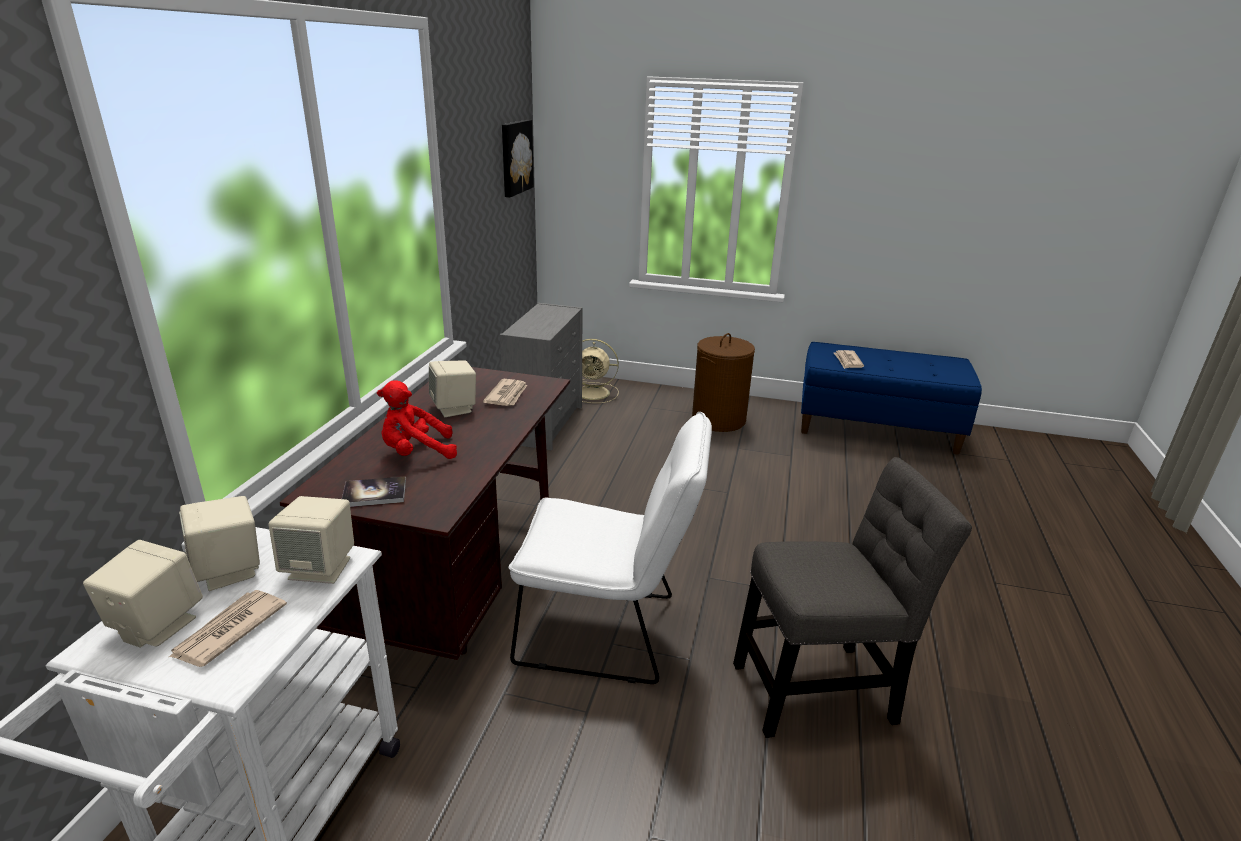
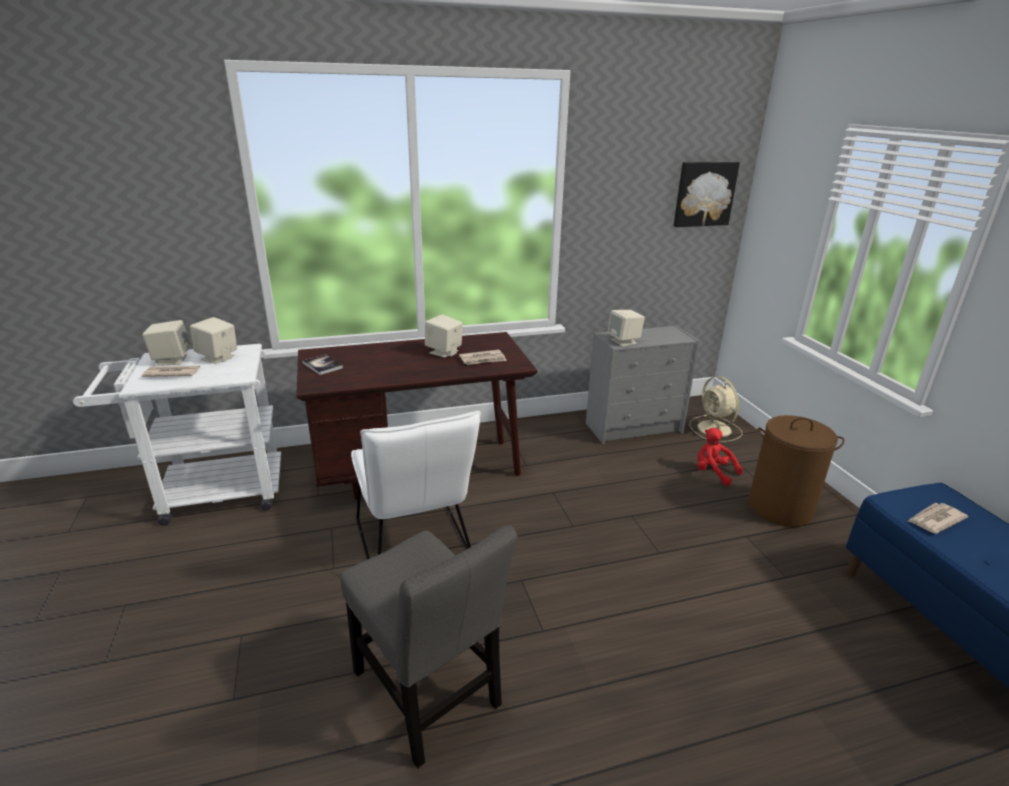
camera: 60 degrees right, 0 degrees up
beige speaker [268,496,354,584] -> beige speaker moved to [607,310,645,346]
red plush toy [377,380,457,459] -> red plush toy moved to [697,428,743,486]

